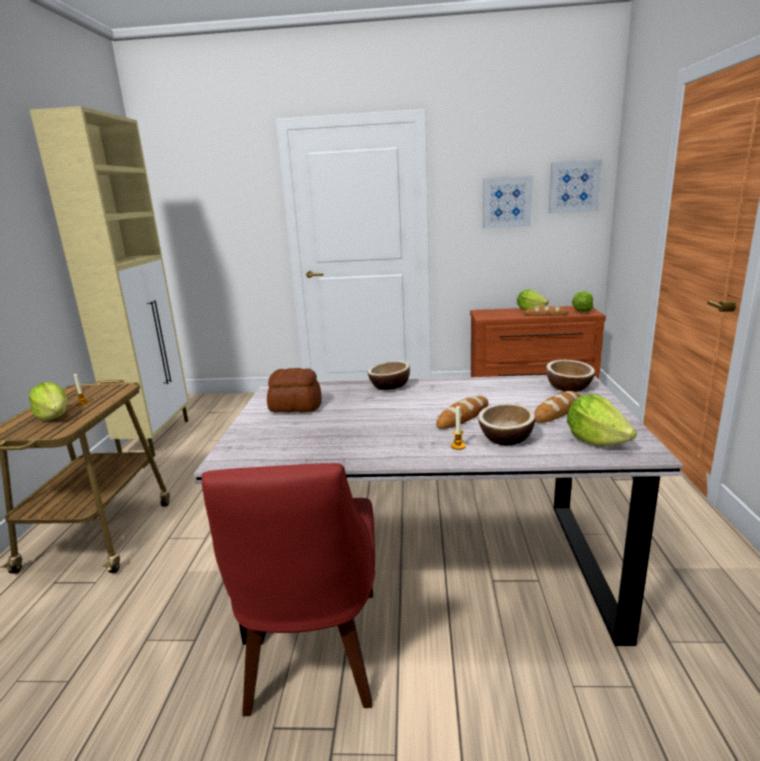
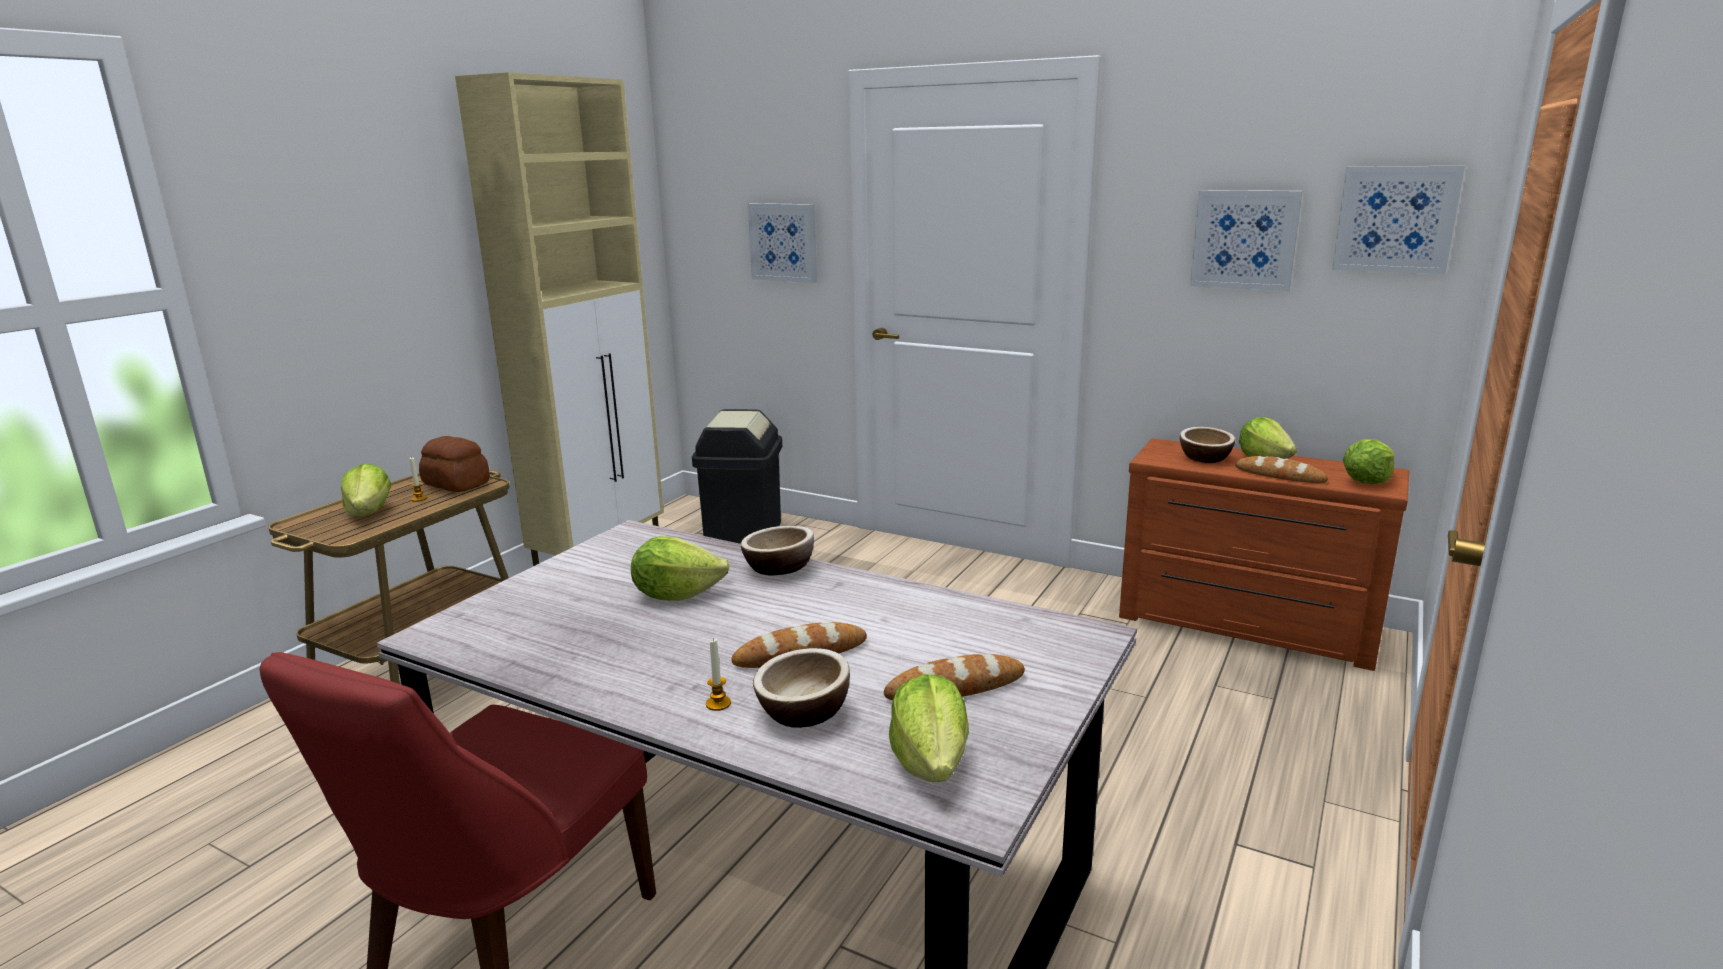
camera: 25 degrees right, 0 degrees up
bread [267,368,322,413] -> bread moved to [419,436,490,492]
bowl [546,360,595,392] -> bowl moved to [1180,427,1235,463]
none -> lettuce [631,536,729,601]
none -> black trash can [692,409,782,544]
none -> picture [748,203,817,283]

